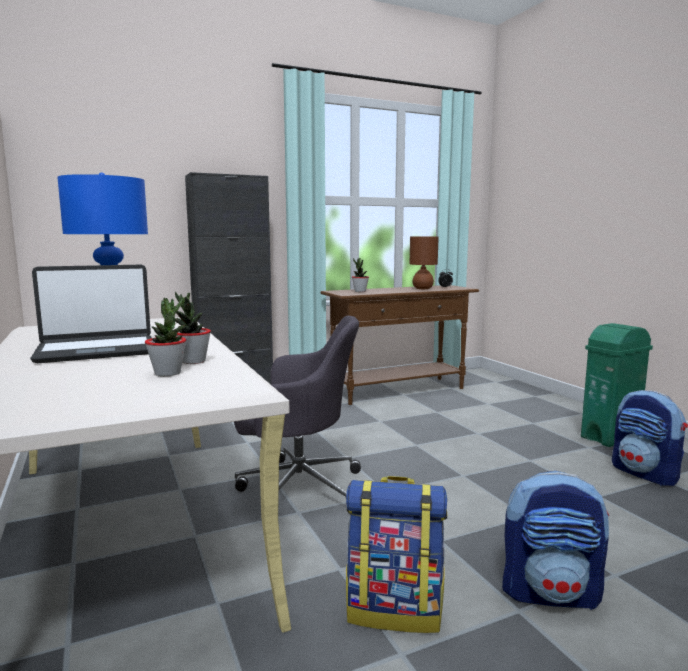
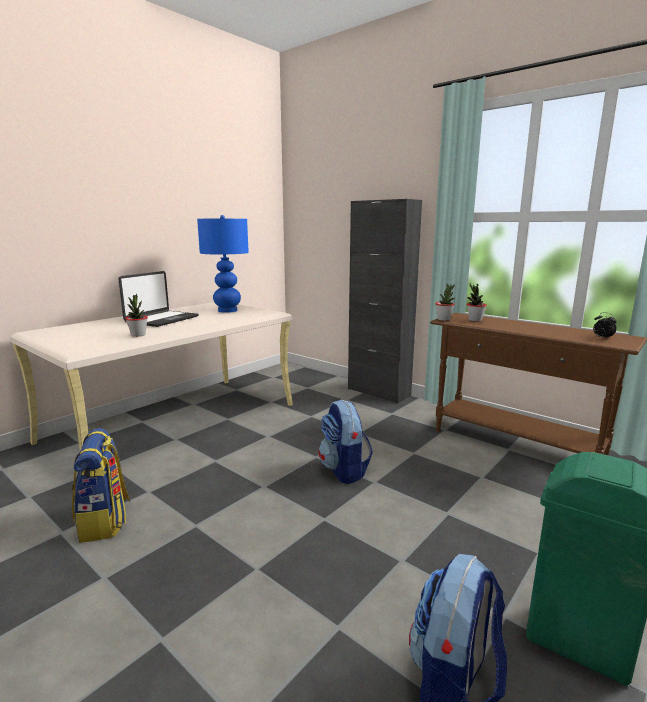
camera: 65 degrees right, 5 degrees up
laptop [30,265,152,363] -> laptop turned 105 degrees counterclockwise [119,271,199,327]
potted plant [145,297,186,376] -> potted plant moved to [435,284,455,321]
grey office chair [234,316,361,514] -> none
brown table lamp [410,236,439,289] -> none
backpack [502,471,609,610] -> backpack moved to [319,399,373,484]

